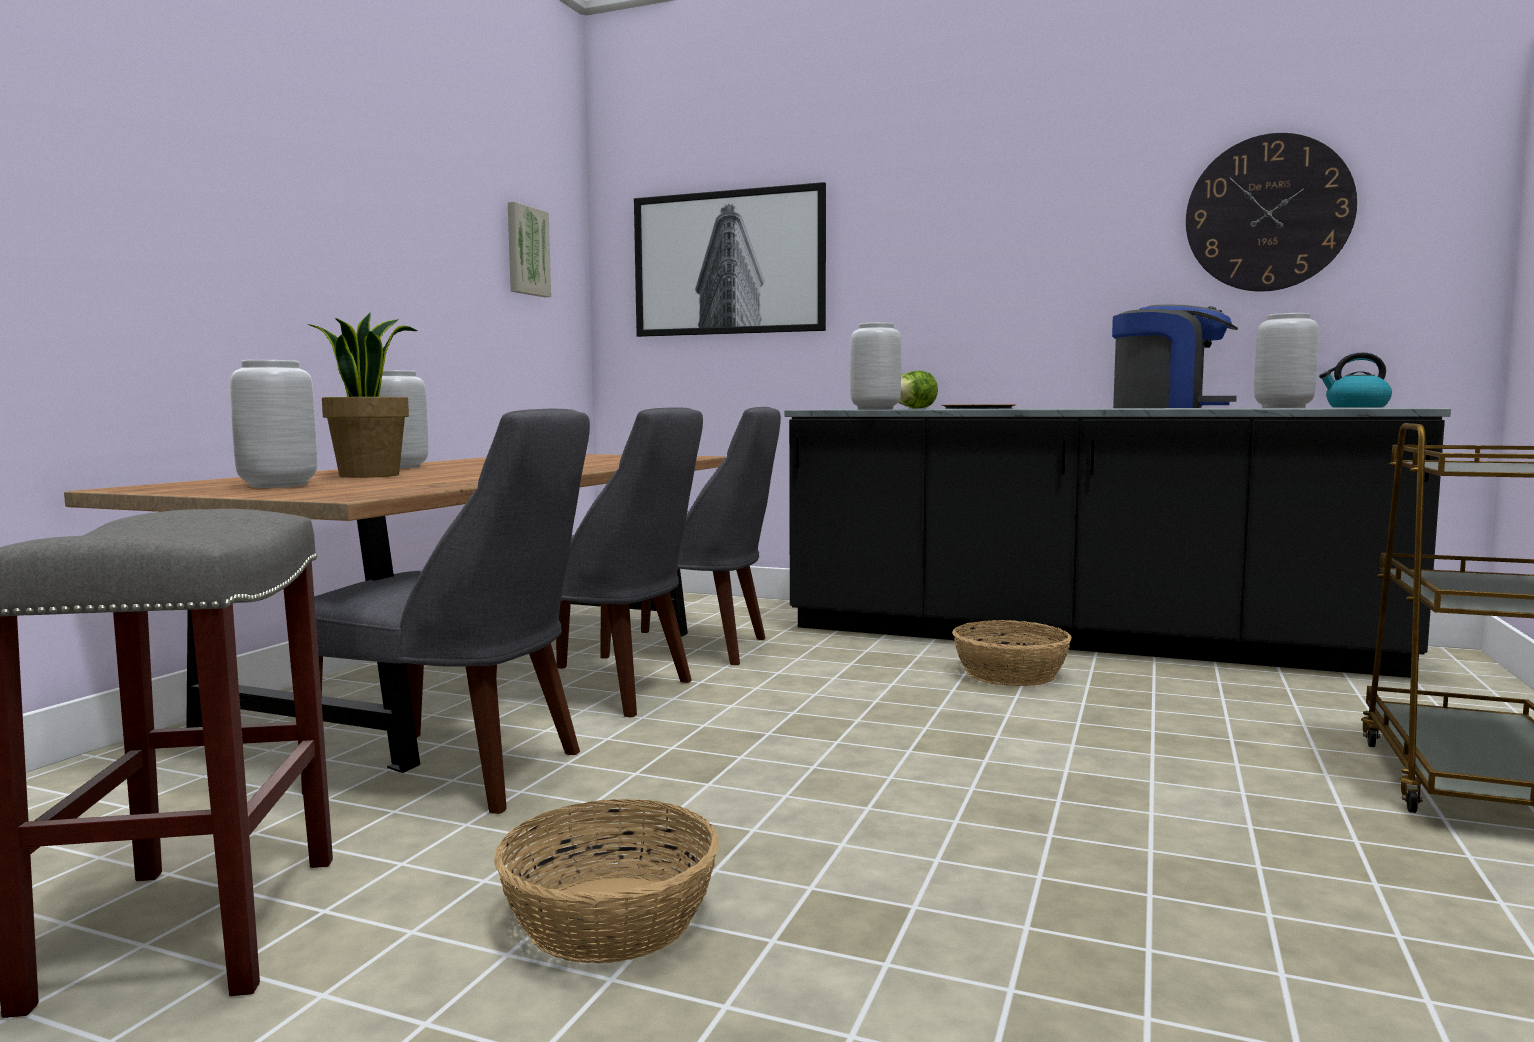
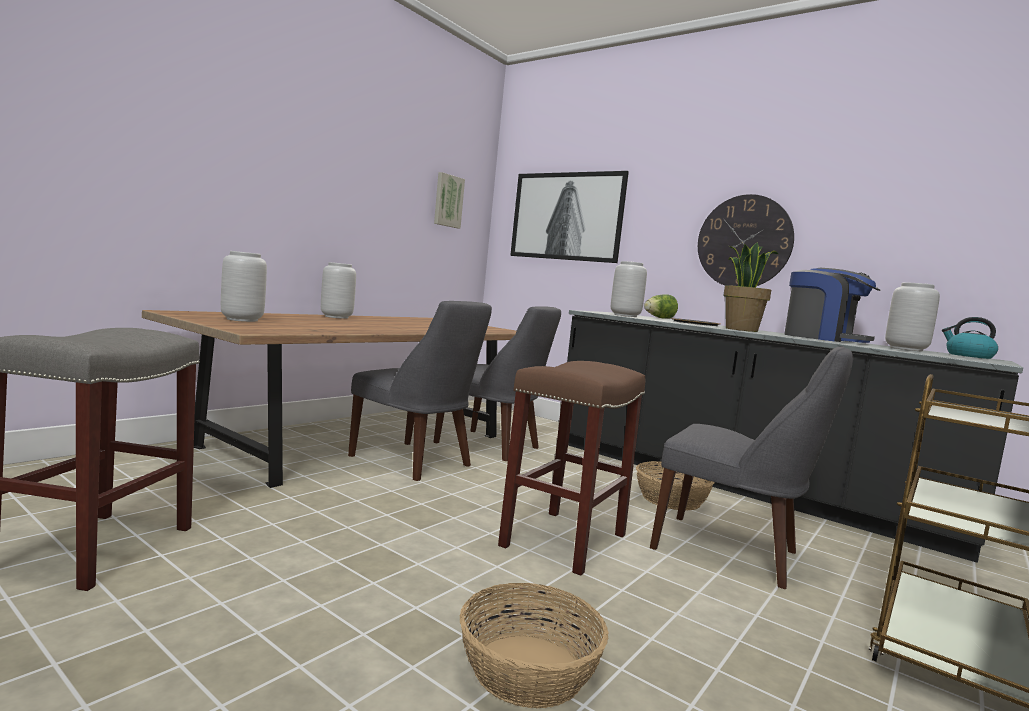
camera: 15 degrees right, 0 degrees up
grey chair [301,409,590,814] -> grey chair moved to [650,346,853,589]
potted plant [308,313,417,478] -> potted plant moved to [723,242,778,332]
basket [494,799,719,964] -> basket moved to [460,583,609,709]
wall clock [1186,133,1357,292] -> wall clock moved to [698,194,794,286]
none -> brown stool [498,361,645,576]

